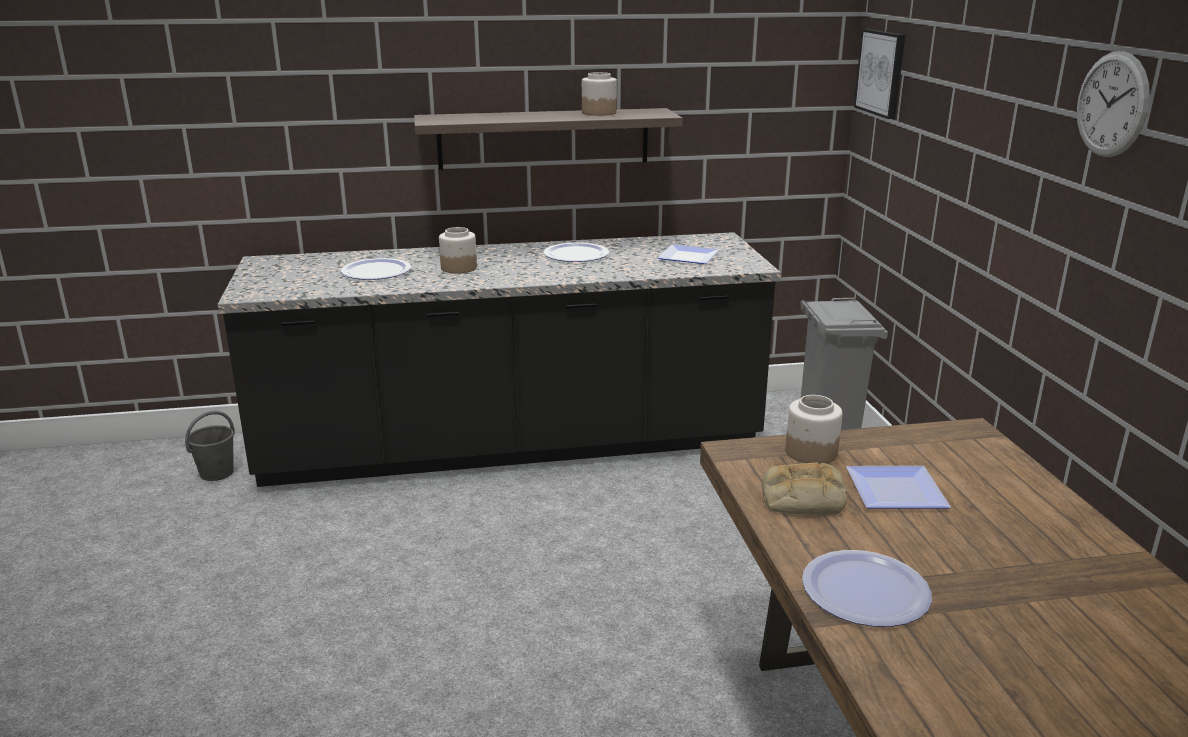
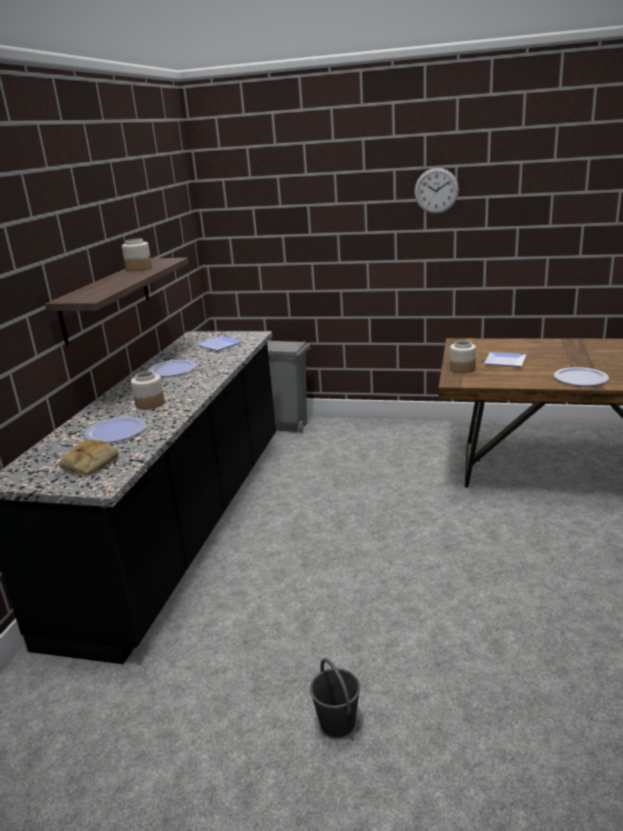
camera: 65 degrees left, 0 degrees up
grey bucket [185,411,235,481] -> grey bucket moved to [310,658,360,738]
bread [762,463,847,515] -> bread moved to [60,440,118,475]
picture [854,29,905,119] -> none

